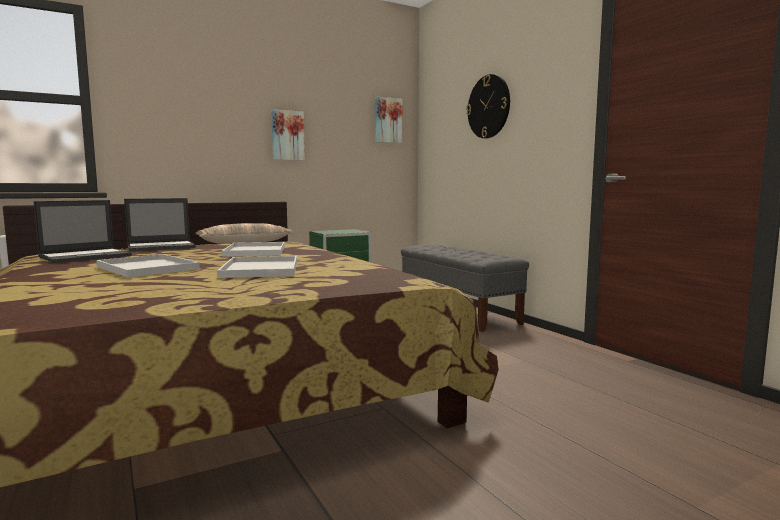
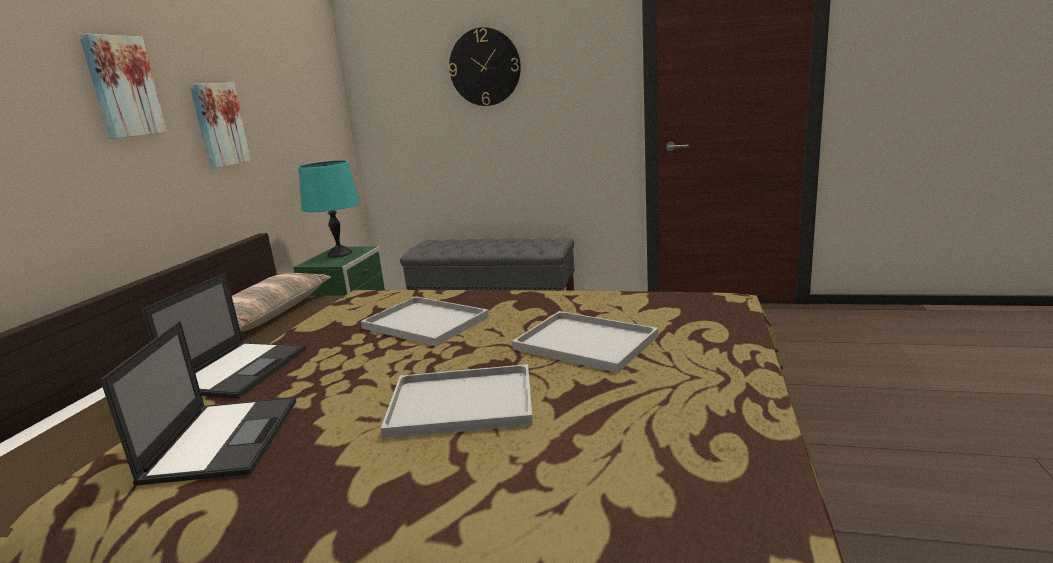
camera: 45 degrees left, 10 degrees up
picture [375,97,402,143] -> picture moved to [79,34,167,139]
none -> turquoise table lamp [298,160,360,258]

